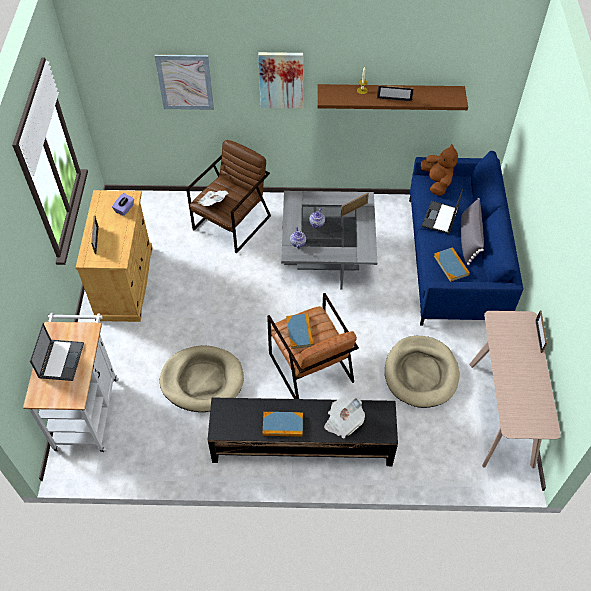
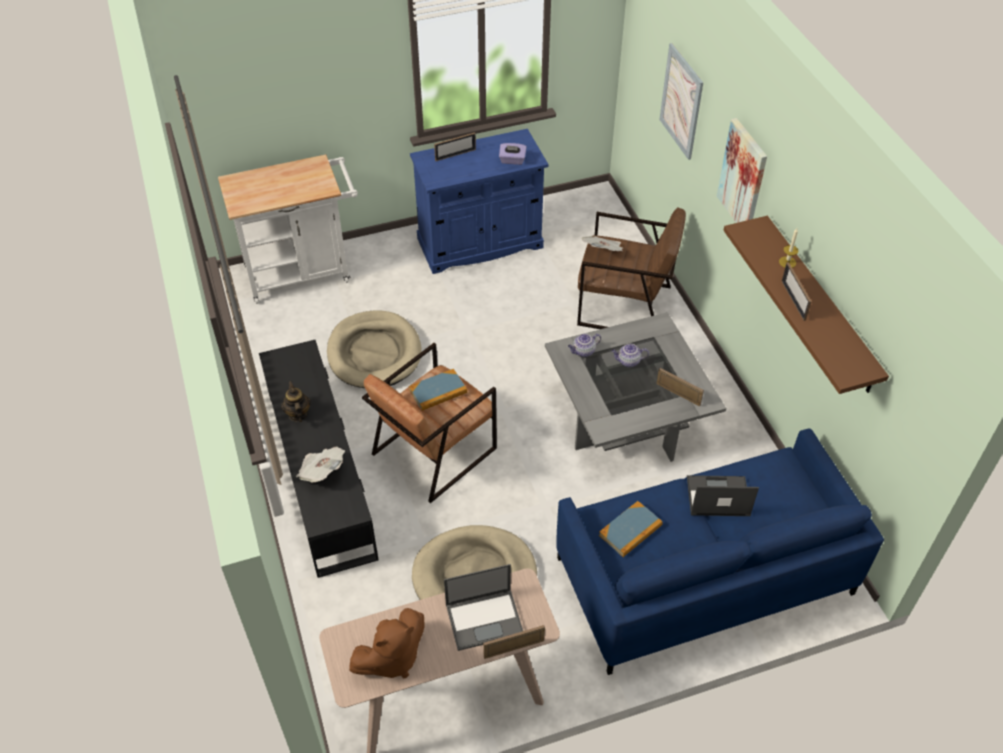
camera: 70 degrees right, 5 degrees down
laptop [30,323,84,381] -> laptop moved to [444,564,523,651]
beige cabinet [76,190,153,322] -> blue cabinet [410,129,548,274]
book [263,412,303,437] -> teapot [281,381,311,422]
brown plush toy [421,144,458,196] -> brown plush toy moved to [349,608,424,679]
grey pillow [461,198,484,265] -> none

